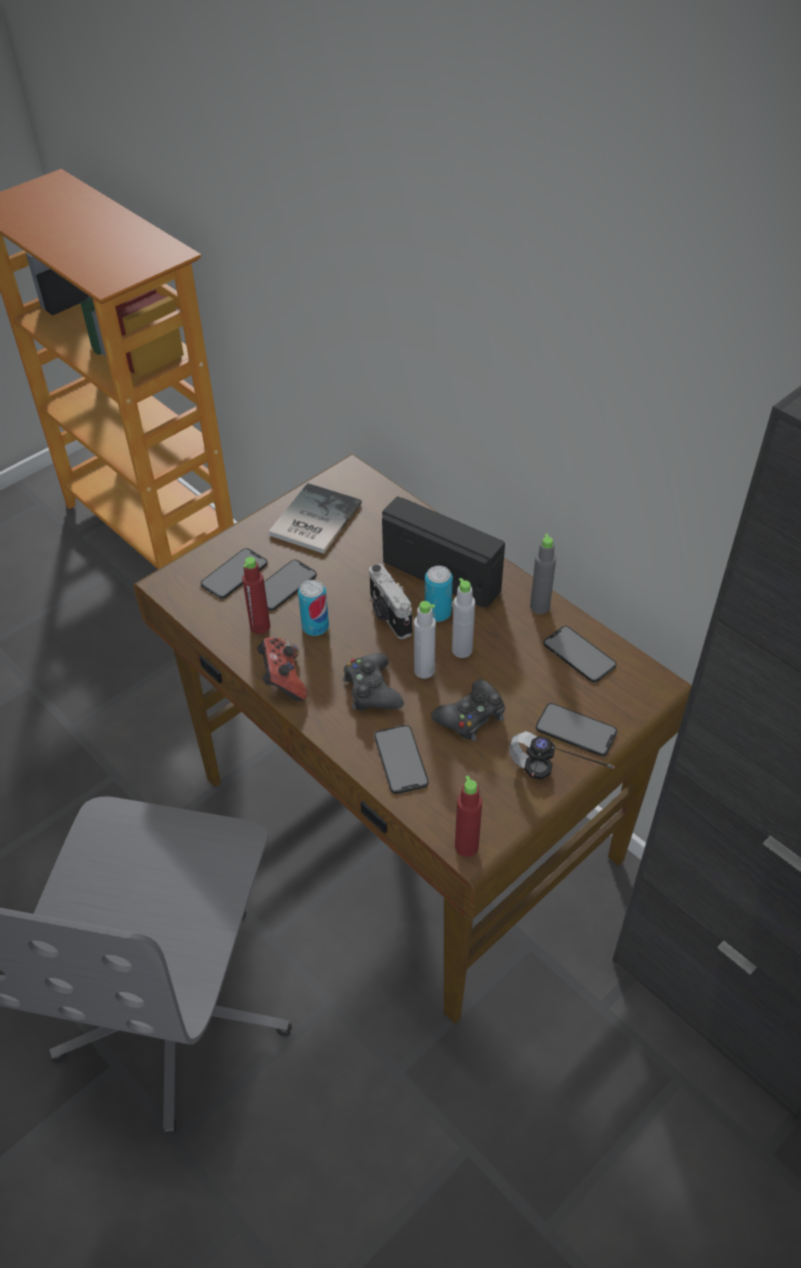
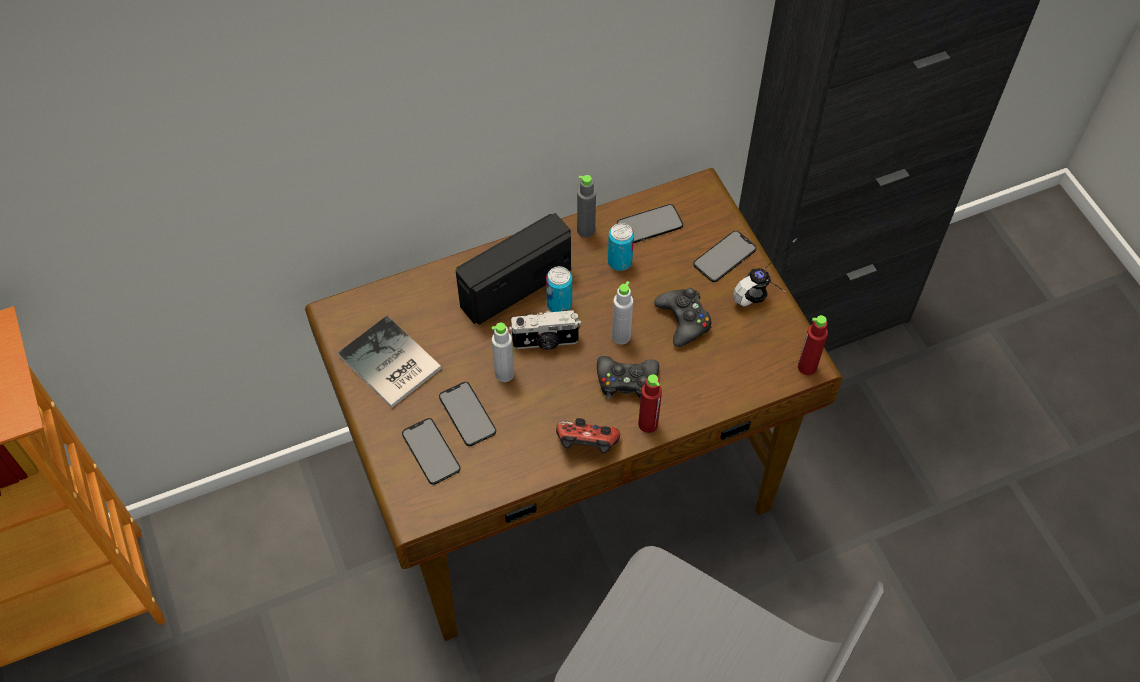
camera: 70 degrees left, 10 degrees up
red bottle [242,557,270,634] -> red bottle moved to [638,374,662,433]
can [298,580,329,636] -> can moved to [608,223,634,271]
phone [374,725,428,794] -> none
grey bottle [452,578,475,658] -> grey bottle moved to [492,322,514,382]

